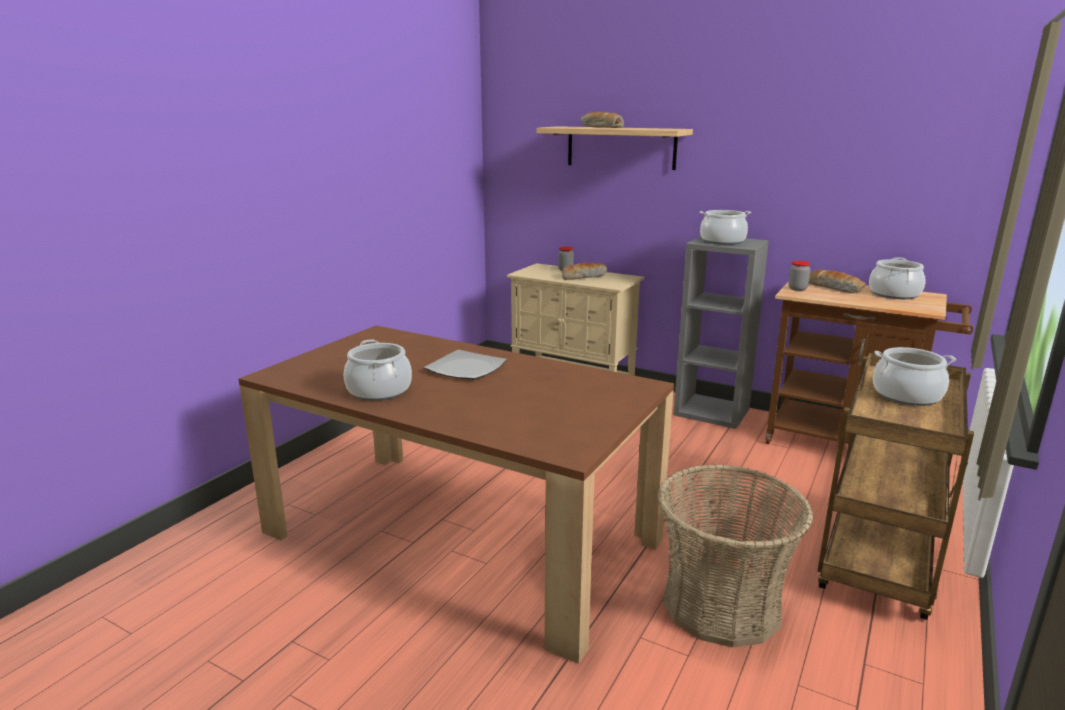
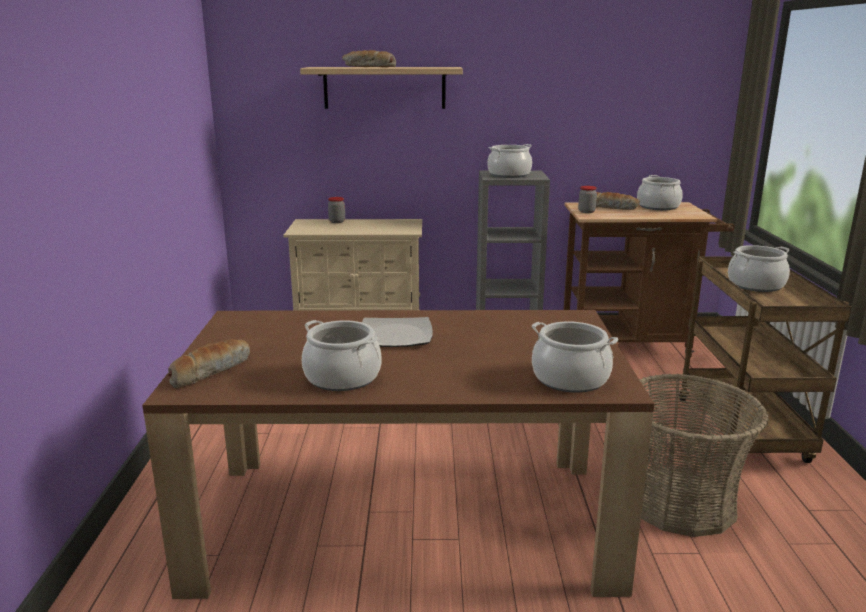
camera: 30 degrees left, 0 degrees up
bread [562,263,607,280] -> bread moved to [168,339,250,389]
none -> cooking pot [532,321,618,393]

